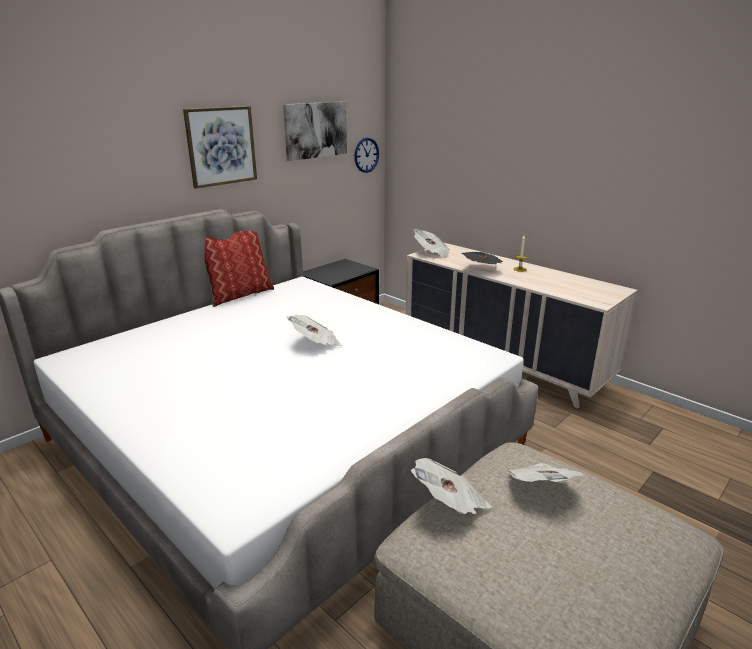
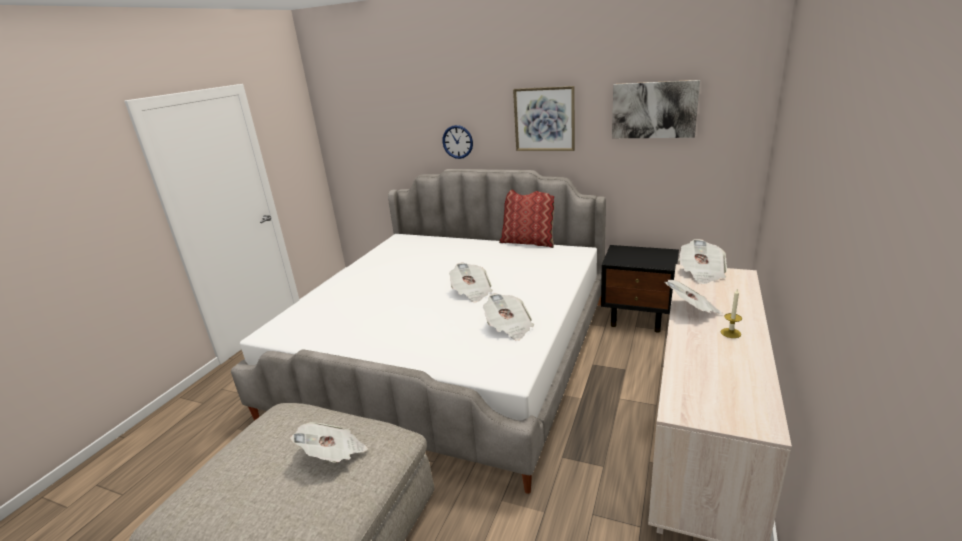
camera: 70 degrees right, 0 degrees up
wall clock [354,137,379,173] -> wall clock moved to [442,125,473,159]
newspaper [411,458,491,514] -> newspaper moved to [483,293,534,341]

